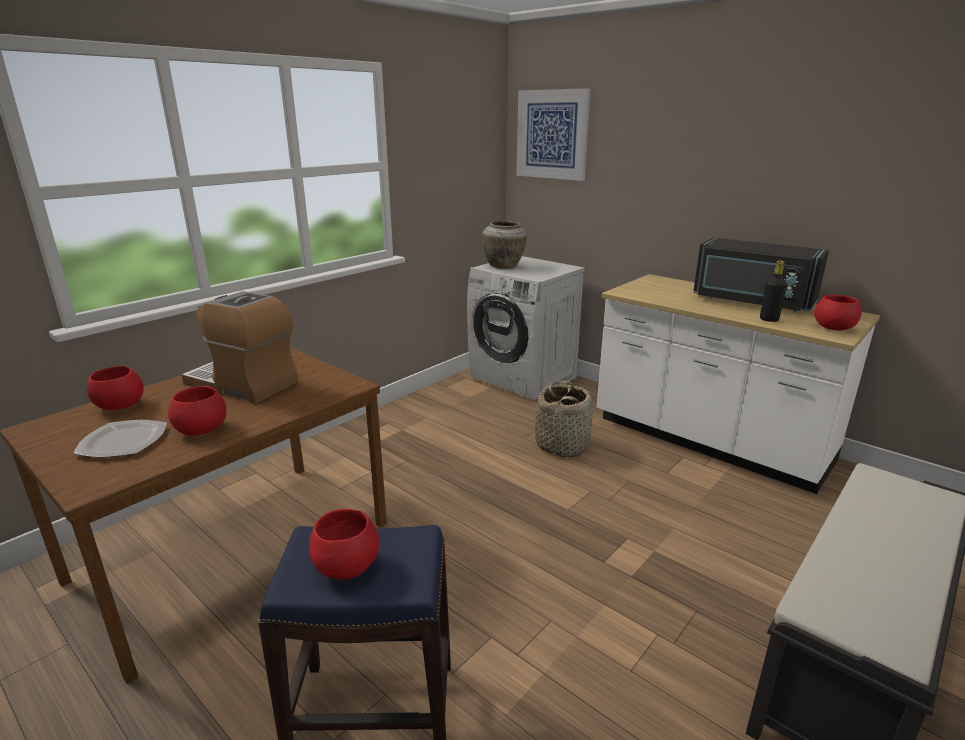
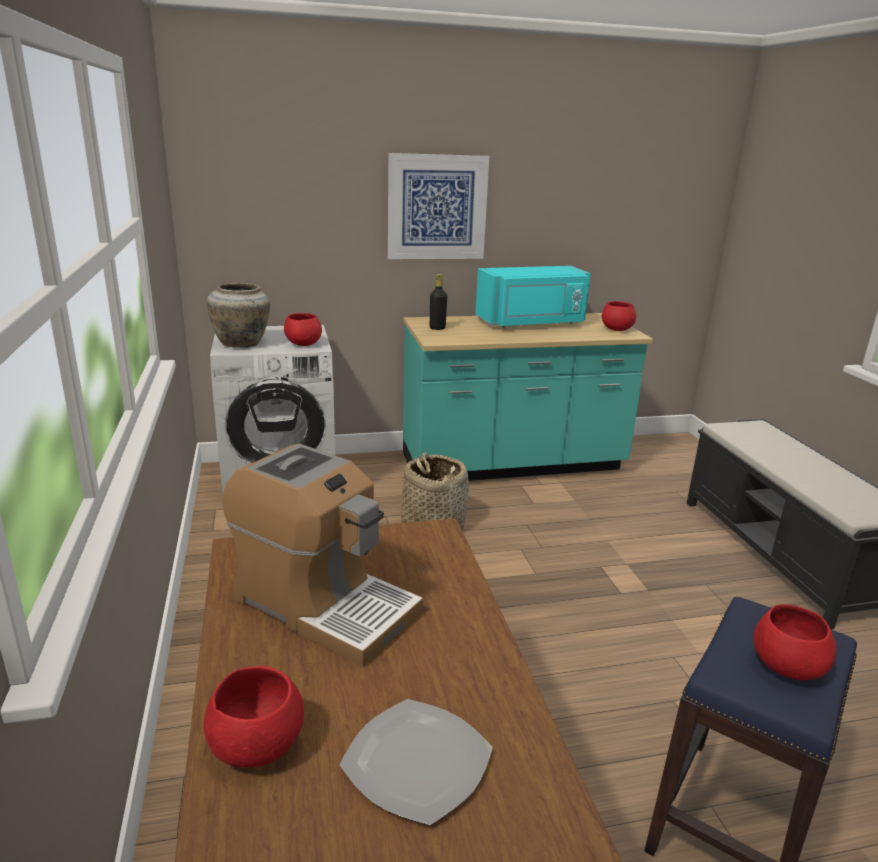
camera: 55 degrees left, 0 degrees up
red bowl [168,386,226,436] -> red bowl moved to [284,313,322,346]
coffee machine [181,291,298,404] -> coffee machine turned 120 degrees counterclockwise [222,444,423,667]
picture [517,88,591,181] -> picture moved to [388,153,489,259]
white counter [597,274,880,494] -> turquoise counter [403,313,653,481]
black microwave [693,238,829,312] -> turquoise microwave [475,266,591,328]
black bottle [760,261,787,322] -> black bottle moved to [430,274,447,330]

